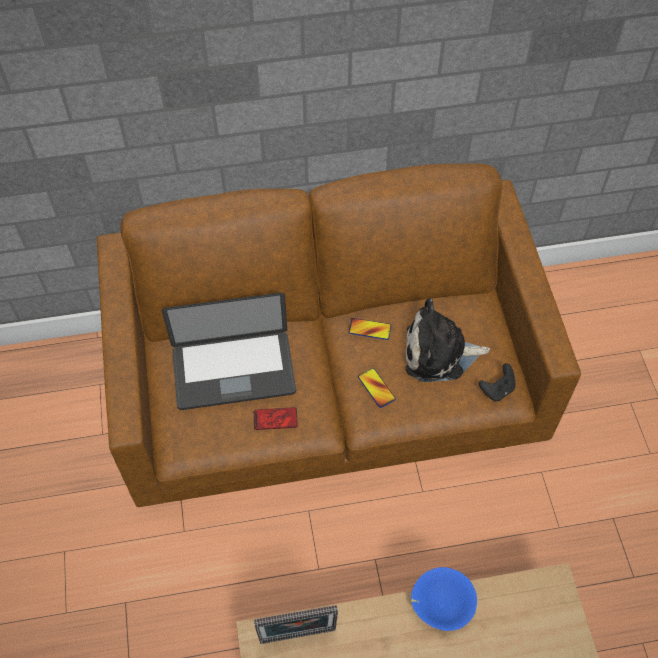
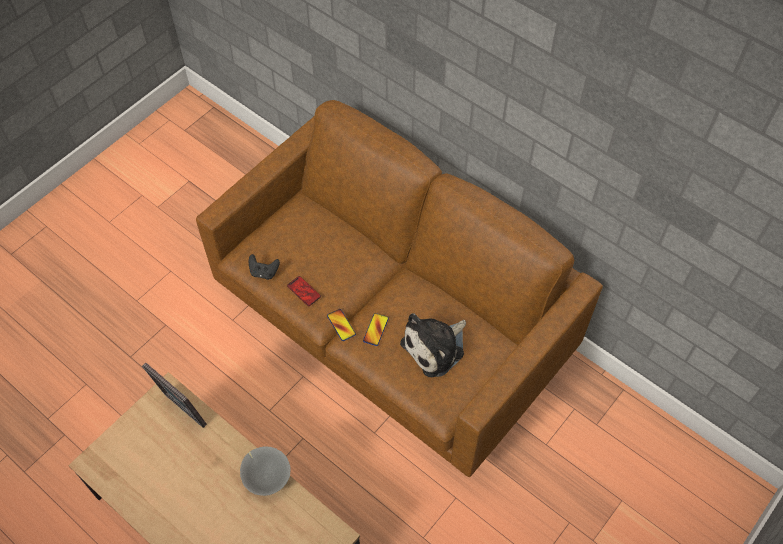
camera: 50 degrees right, 0 degrees up
laptop [162,293,296,410] -> none
phone [349,318,391,340] -> phone moved to [327,309,356,341]
plush toy [406,298,490,382] -> plush toy turned 90 degrees counterclockwise [400,313,466,377]
blue bowl [411,567,477,631] -> grey bowl [240,446,291,496]
black game controller [479,363,516,402] -> black game controller moved to [249,254,280,280]

